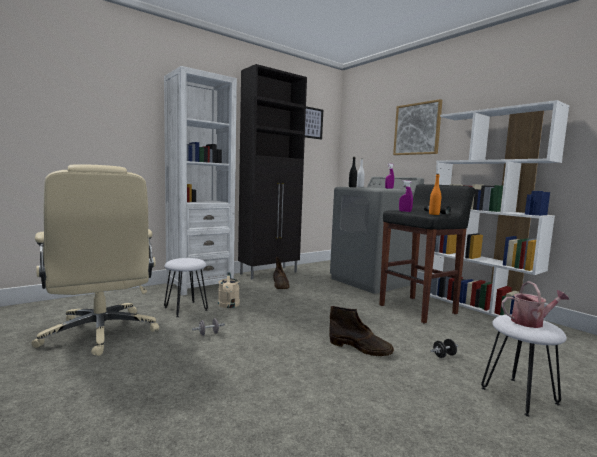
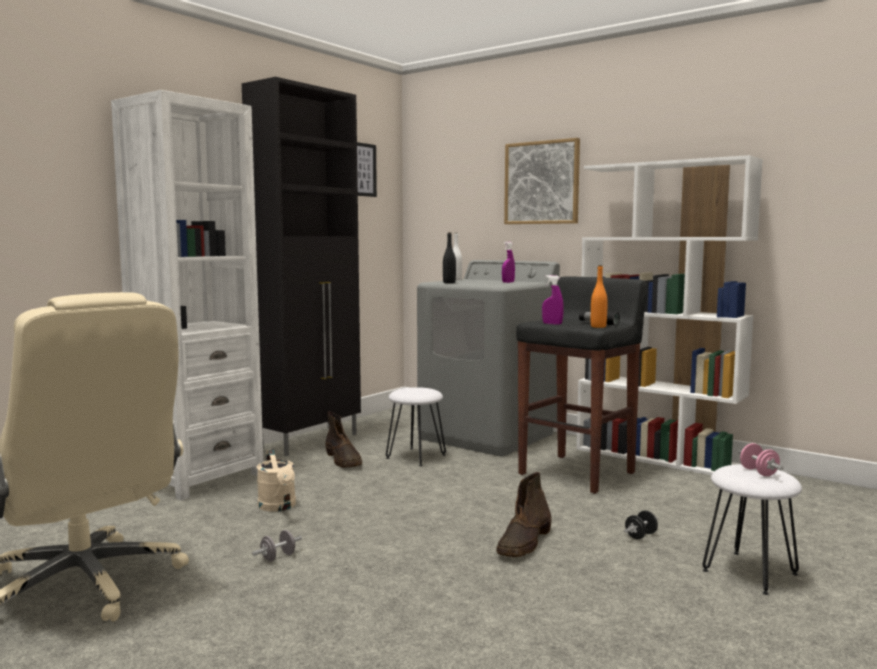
camera: 15 degrees left, 0 degrees up
white stool [164,258,208,317] -> white stool moved to [386,387,446,466]
brown boot [329,306,394,356] -> brown boot turned 105 degrees clockwise [496,472,552,557]
watering can [501,281,569,328] -> pink dumbbell [739,443,783,476]

